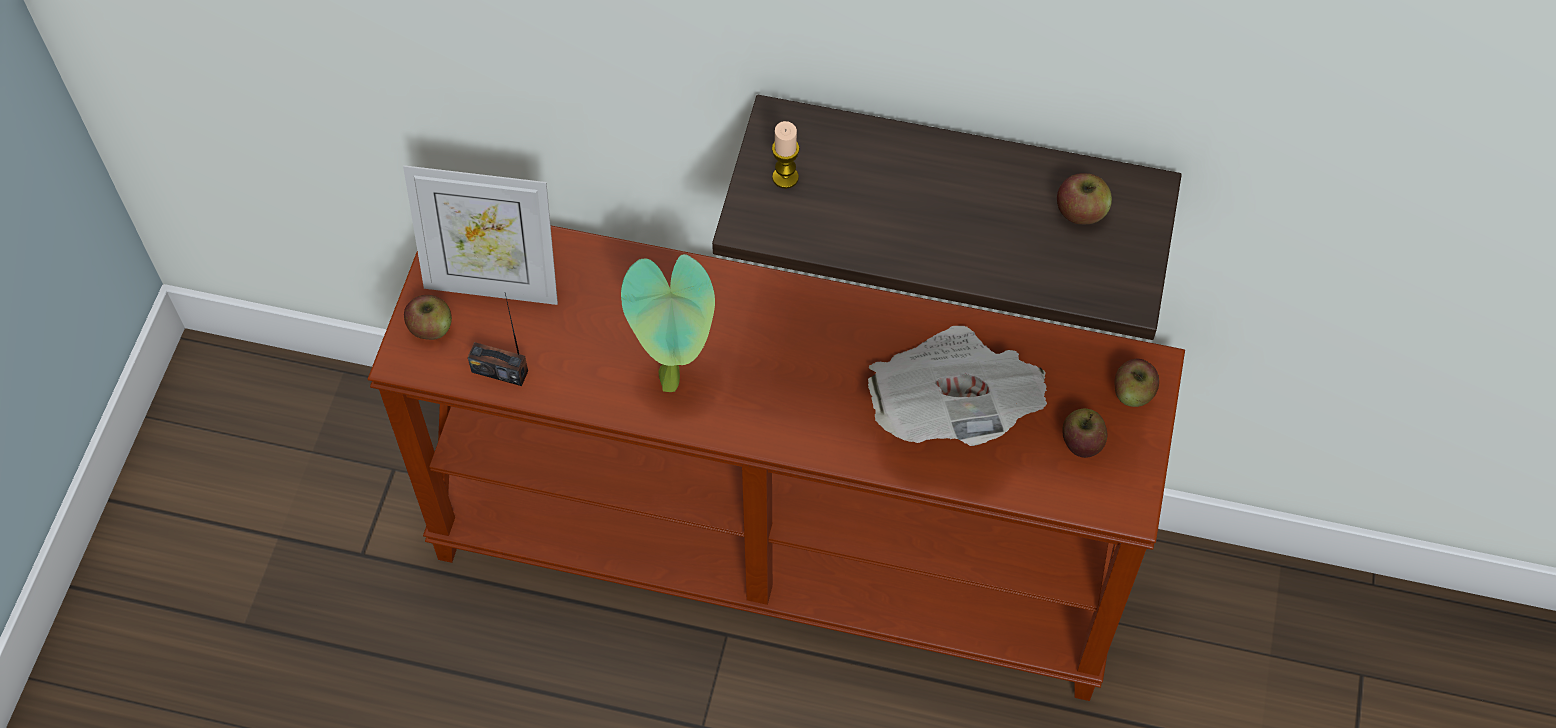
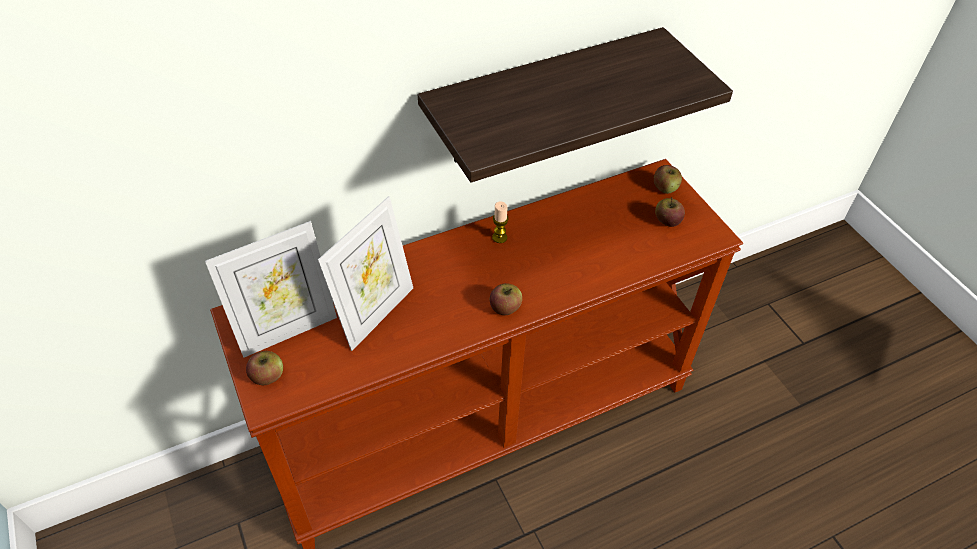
camera: 40 degrees left, 10 degrees down
radio [468,294,528,386] -> none
potted plant [621,254,715,392] -> none
candle [772,121,800,189] -> candle moved to [492,202,509,243]
newspaper [868,326,1047,446] -> none
apple [1057,173,1112,224] -> apple moved to [490,283,522,315]
none -> picture frame [318,196,413,351]

